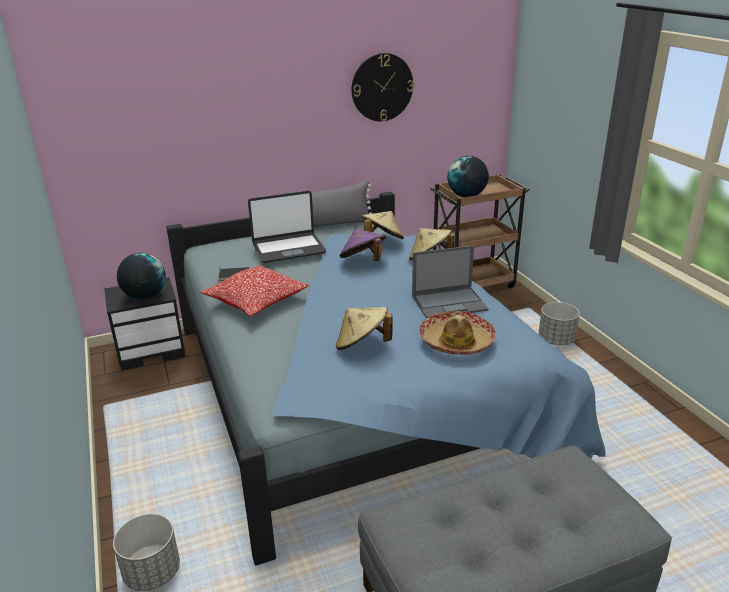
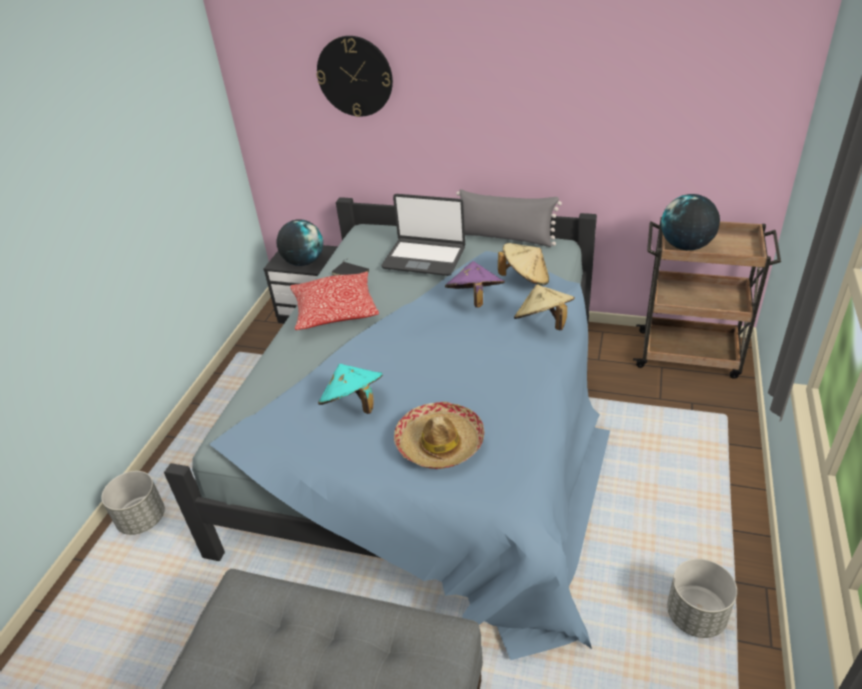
camera: 40 degrees right, 10 degrees up
beige hat [336,307,393,350] -> turquoise hat [318,364,382,414]
wall clock [352,53,414,121] -> wall clock moved to [316,36,393,117]
laptop [412,245,489,319] -> none
grey planter [538,302,580,346] -> grey planter moved to [667,558,737,638]

